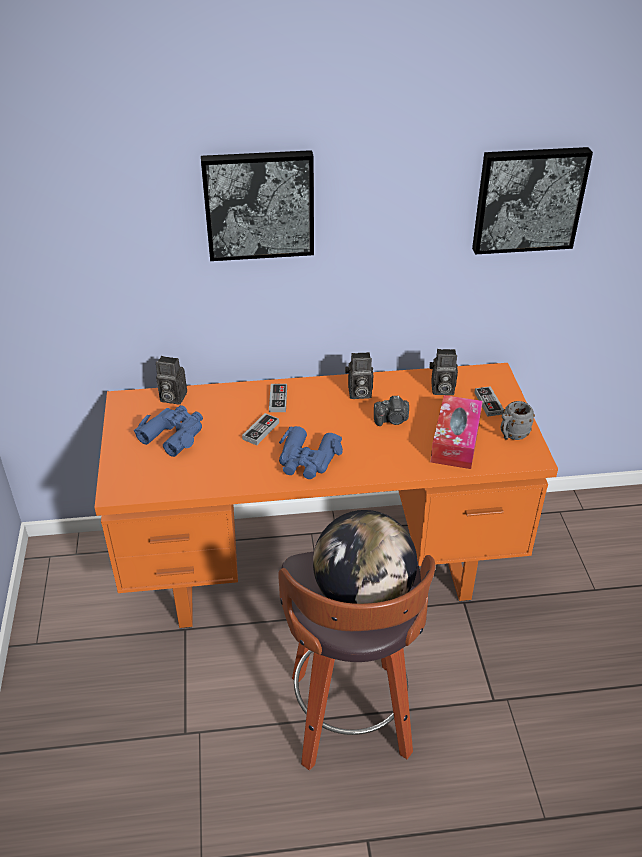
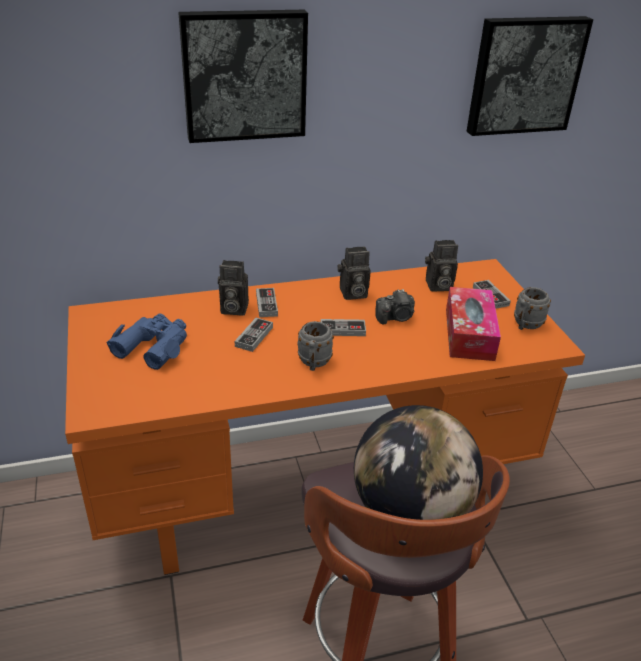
camera: 10 degrees left, 5 degrees down
camera [156,356,187,405] -> camera moved to [218,260,249,316]
blue binoculars [279,426,343,479] -> grey mug [297,321,334,371]
none -> game controller [321,319,366,336]

